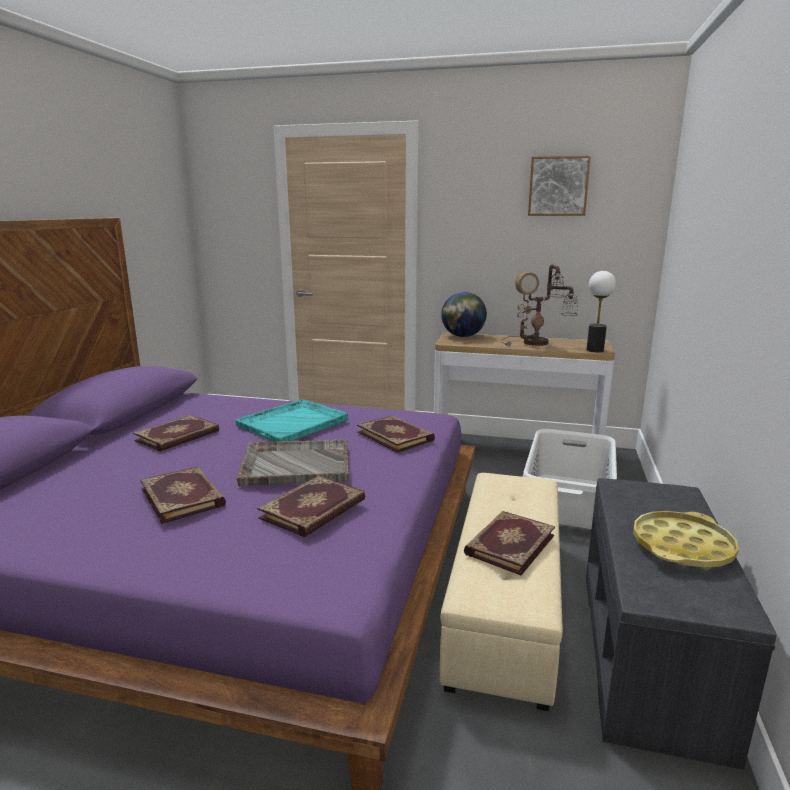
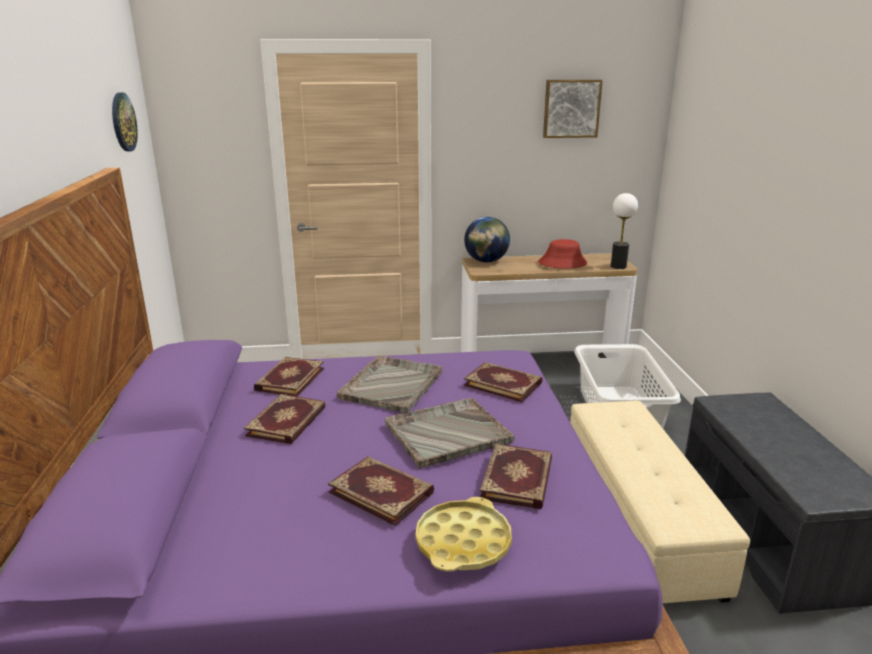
camera: 20 degrees left, 5 degrees up
turquoise tray [236,399,348,442] -> grey tray [337,355,442,413]
book [464,511,555,576] -> book moved to [254,357,324,397]
table lamp [500,264,578,346] -> red hat [538,239,587,269]
yellow tray [633,511,739,569] -> yellow tray moved to [416,497,512,572]
none -> wall clock [112,93,138,151]

